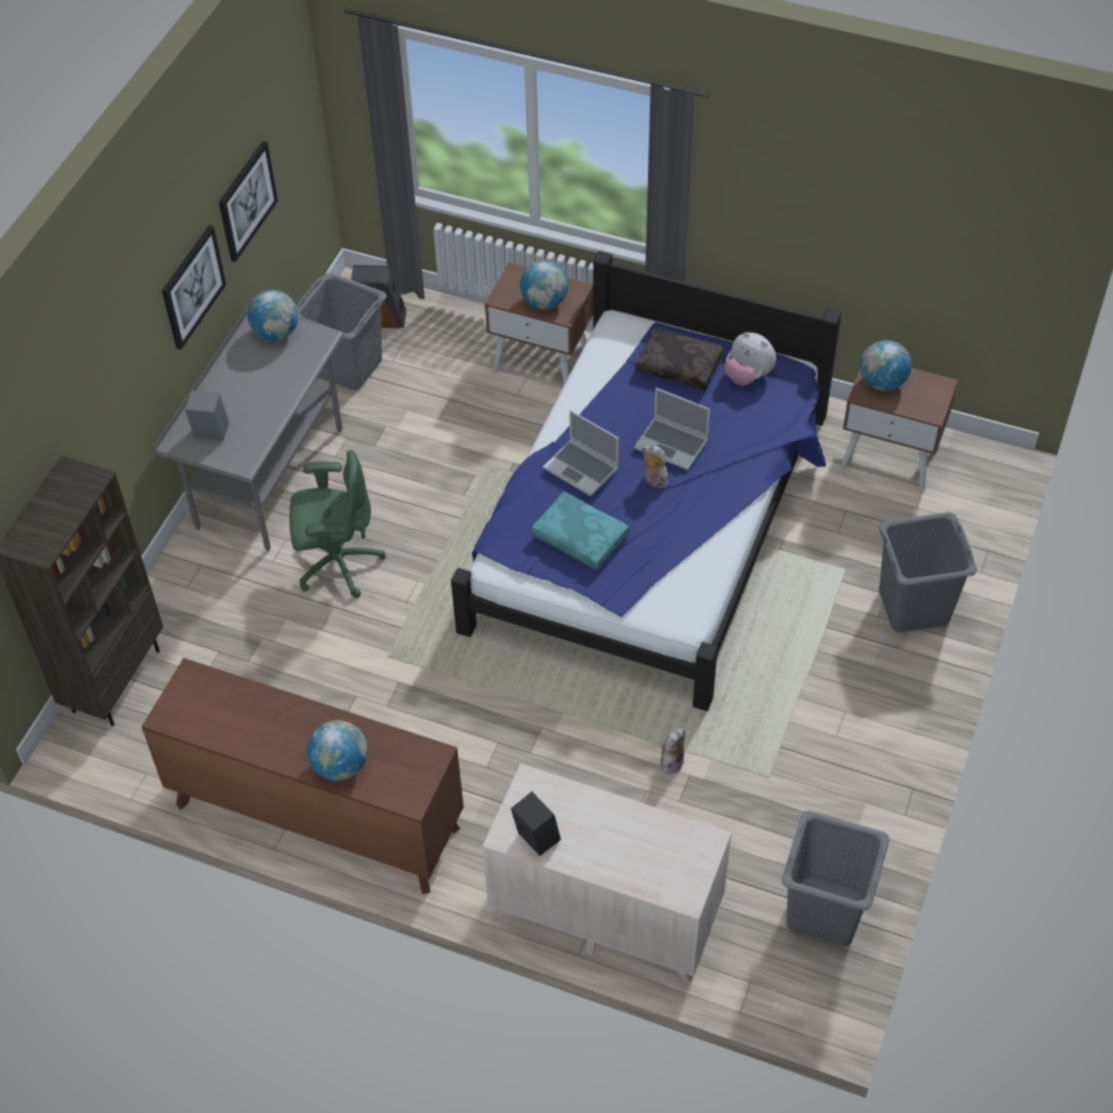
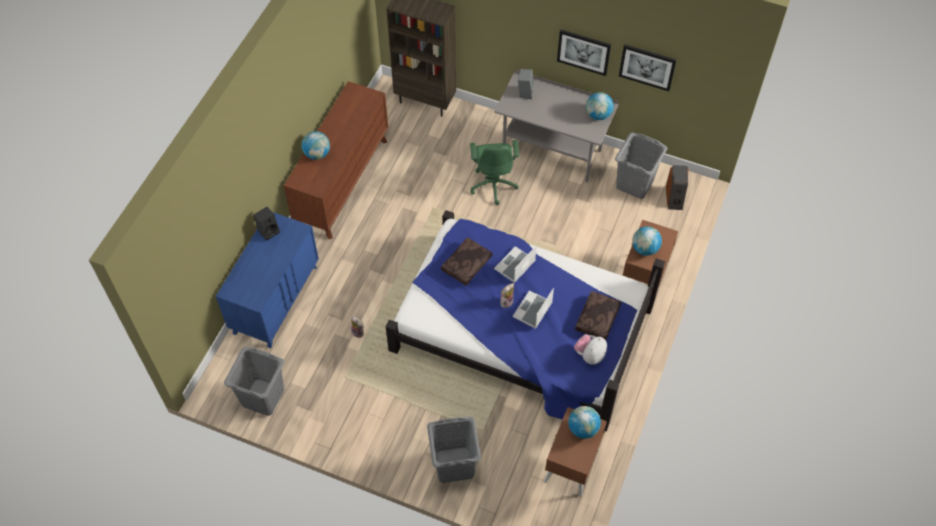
camera: 90 degrees right, 5 degrees up
beige dresser [482,764,732,984] -> blue dresser [216,212,319,348]
turquoise pillow [531,492,630,570] -> brown pillow [441,237,493,286]

